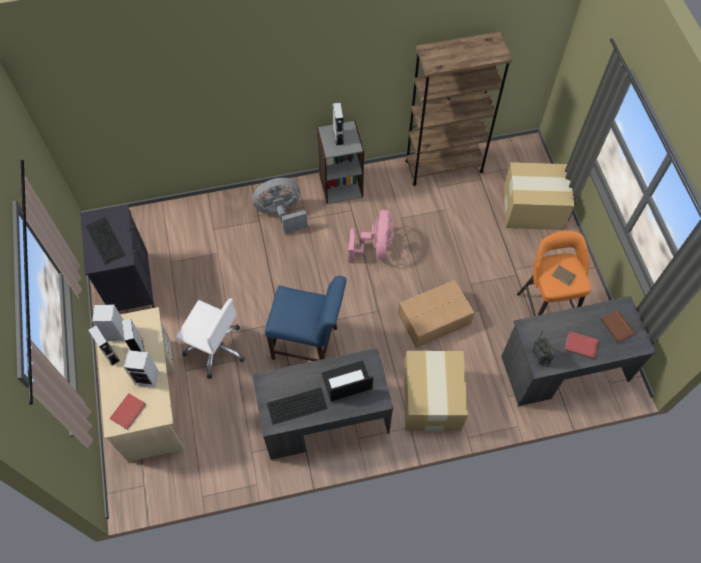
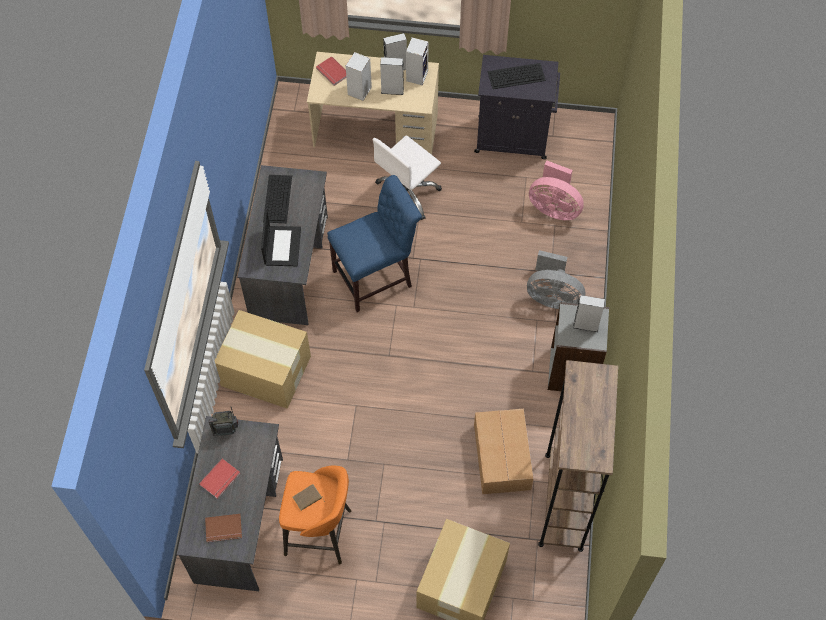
camera: 110 degrees right, 0 degrees up
grey fan [253,178,308,234] -> grey fan turned 105 degrees clockwise [527,250,585,309]
blue chair [265,276,347,361] -> blue chair turned 150 degrees counterclockwise [327,175,422,312]
pink fan [348,210,394,263] -> pink fan moved to [529,161,584,220]
cardboard box [398,280,475,348] -> cardboard box moved to [474,409,534,494]

